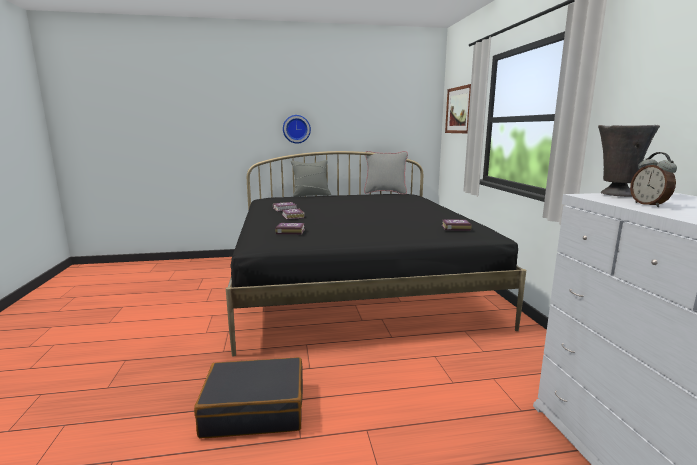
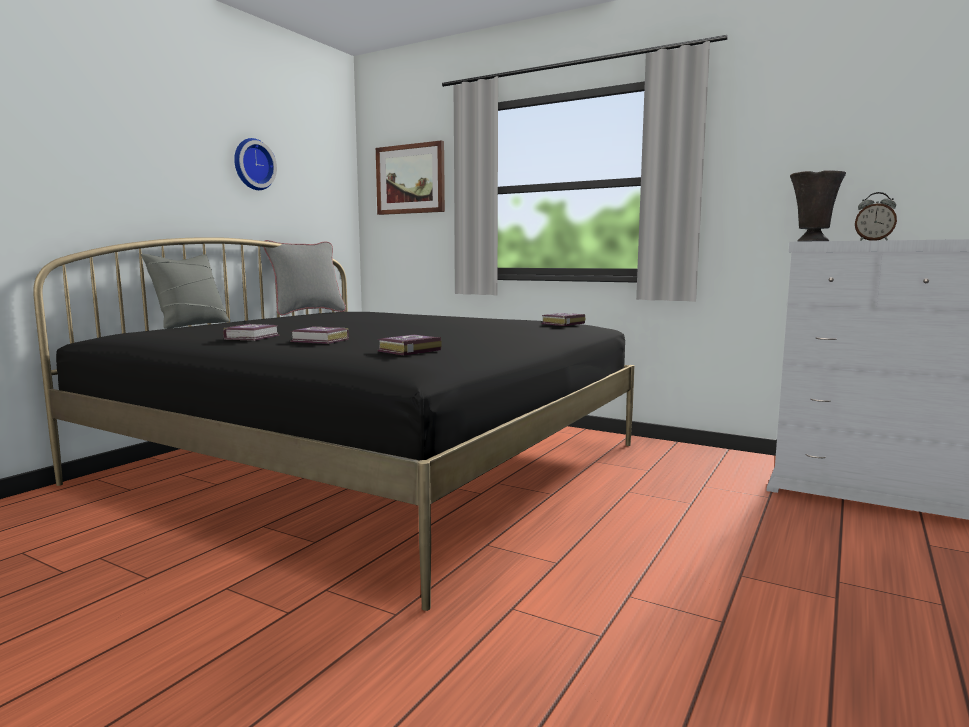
camera: 50 degrees left, 5 degrees down
black suitcase [194,357,303,438] -> none
wall clock [283,115,311,144] -> wall clock moved to [234,138,277,190]

